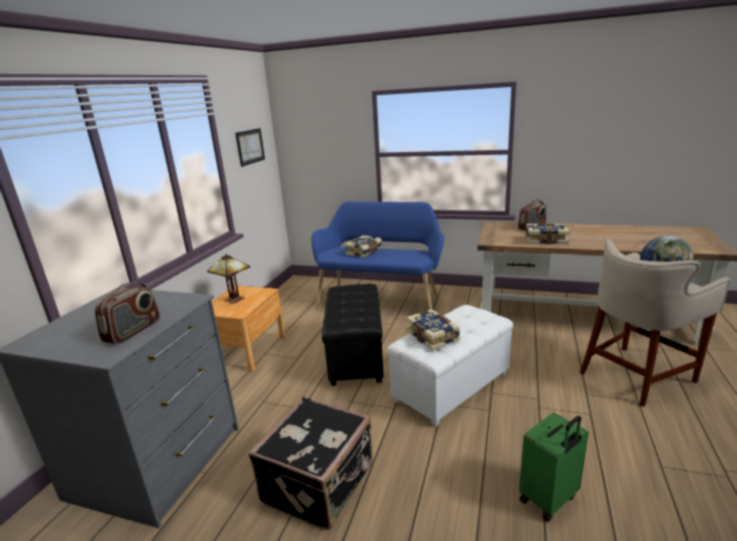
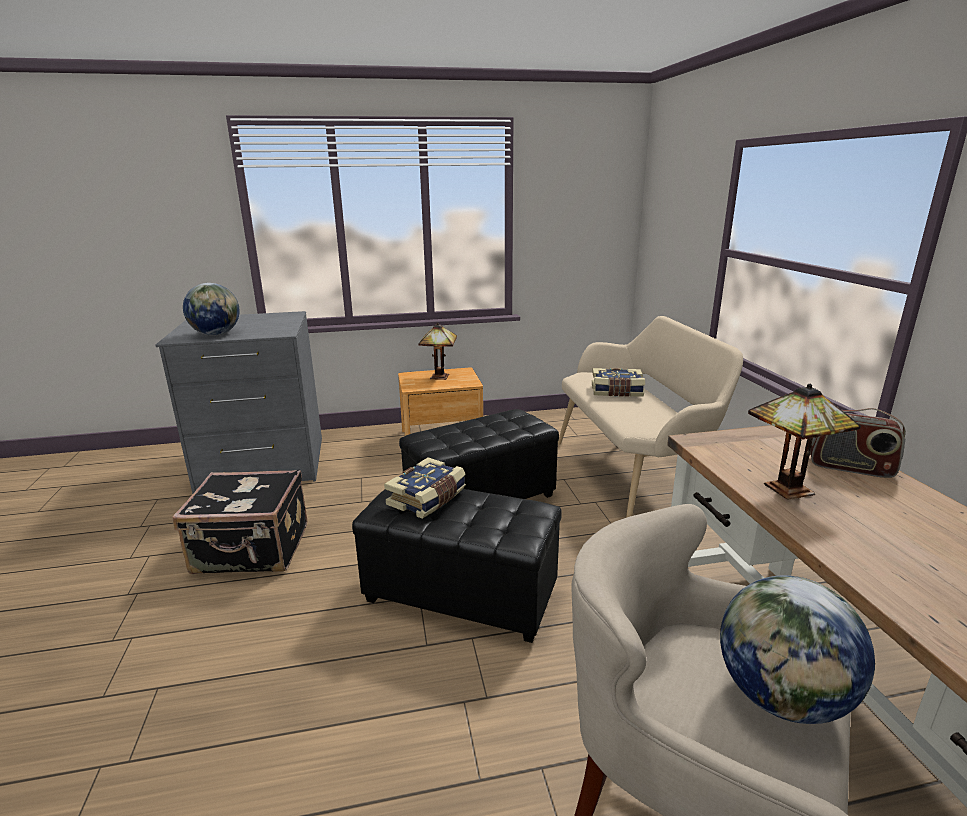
camera: 60 degrees right, 0 degrees up
radio [95,282,160,344] -> globe [183,283,240,336]
picture [235,128,265,167] -> none
blue bench [311,201,444,310] -> beige bench [558,316,743,518]
white ottoman [387,305,513,427] -> black ottoman [352,489,562,643]
green suitcase [519,412,588,522] -> none
book [526,223,570,245] -> table lamp [748,384,861,500]

